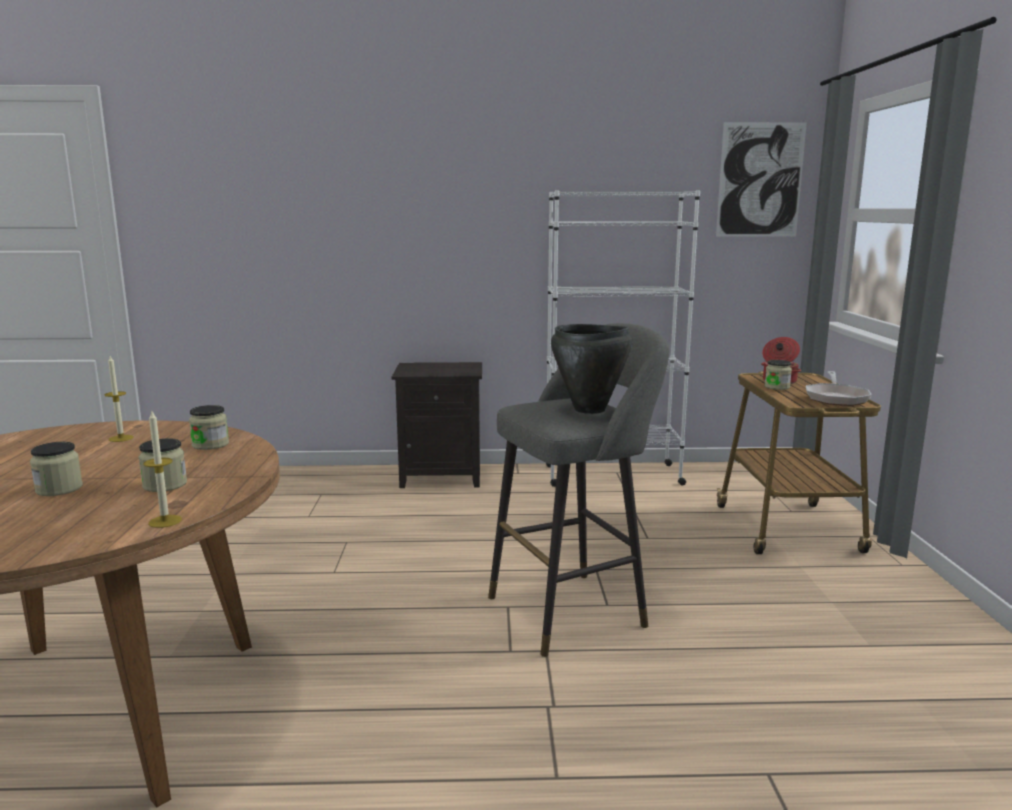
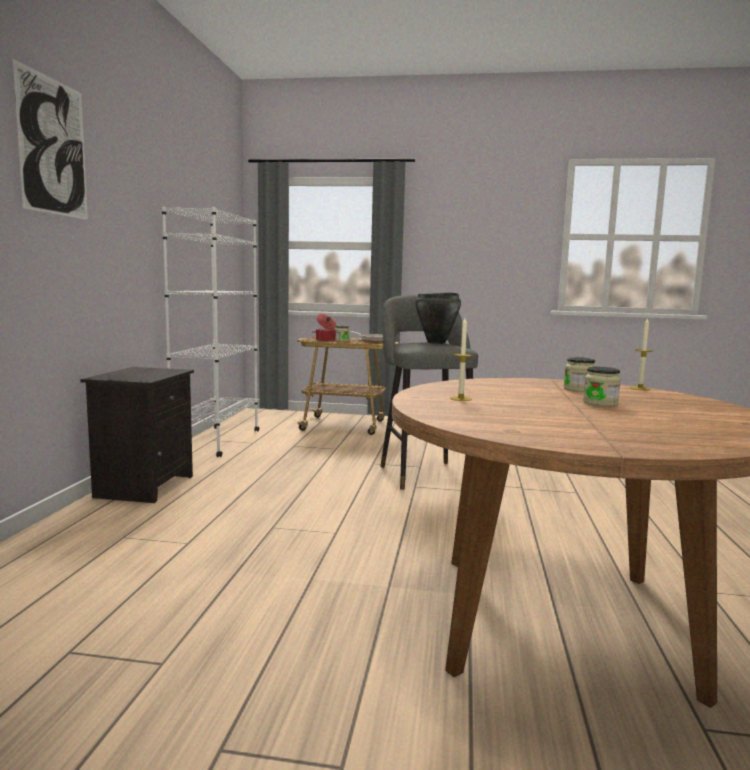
camera: 80 degrees left, 5 degrees down
jar [189,405,229,450] -> none
picture [716,122,807,237] -> picture moved to [12,59,88,220]

